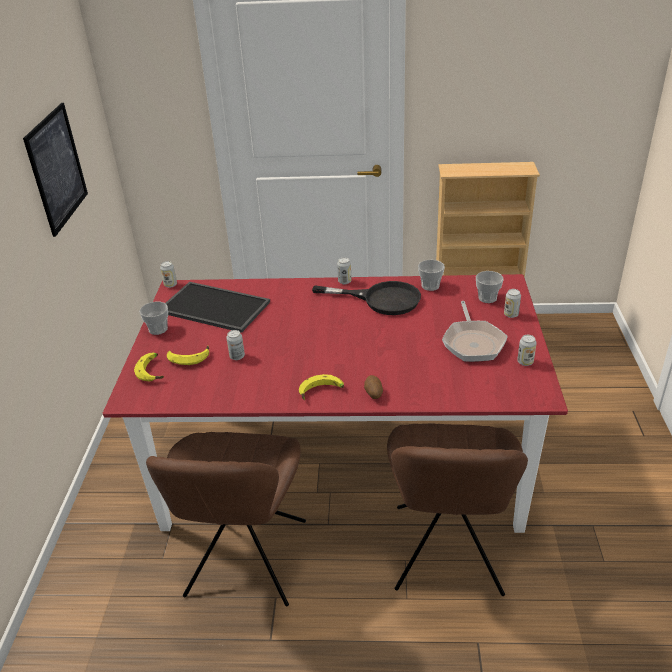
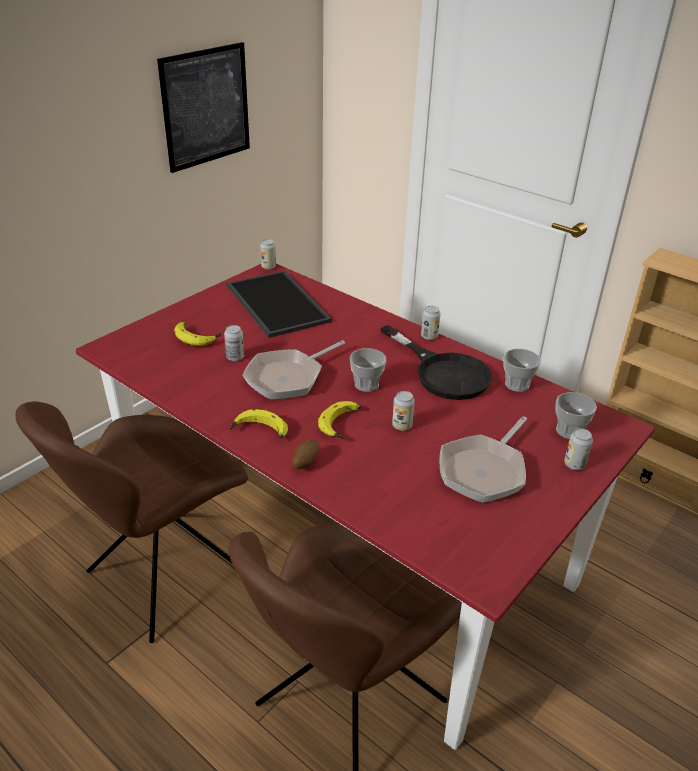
camera: 35 degrees right, 0 degrees up
banana [134,353,164,381] -> banana moved to [318,401,361,439]
cup [139,301,168,335] -> cup moved to [350,348,386,392]
can [517,335,537,366] -> can moved to [392,391,415,431]
none -> frying pan [242,340,345,400]

